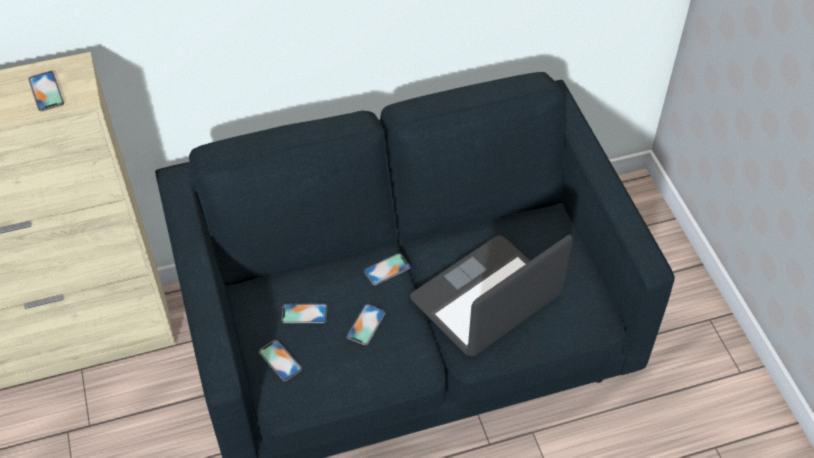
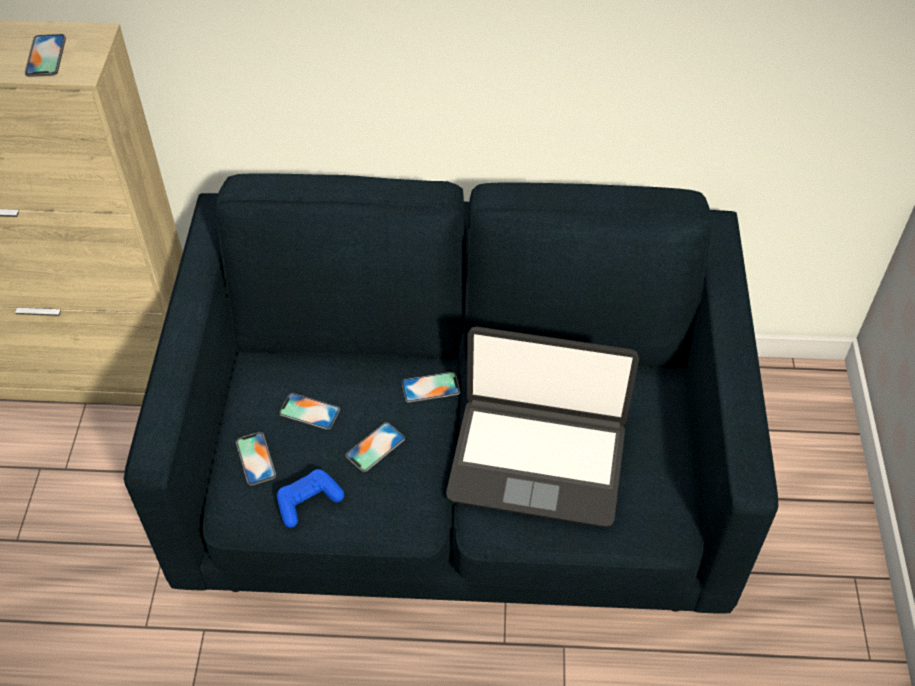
camera: 20 degrees right, 0 degrees up
laptop [410,235,573,356] -> laptop turned 150 degrees counterclockwise [446,327,639,527]
none -> blue game controller [277,469,344,528]

